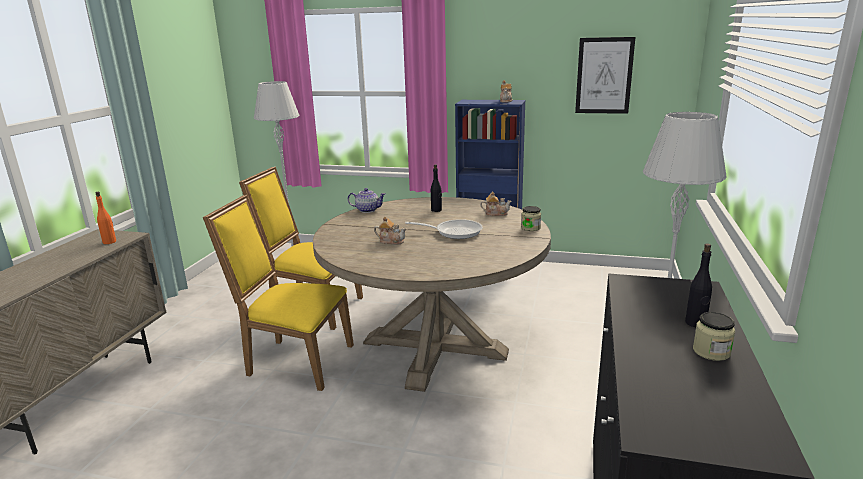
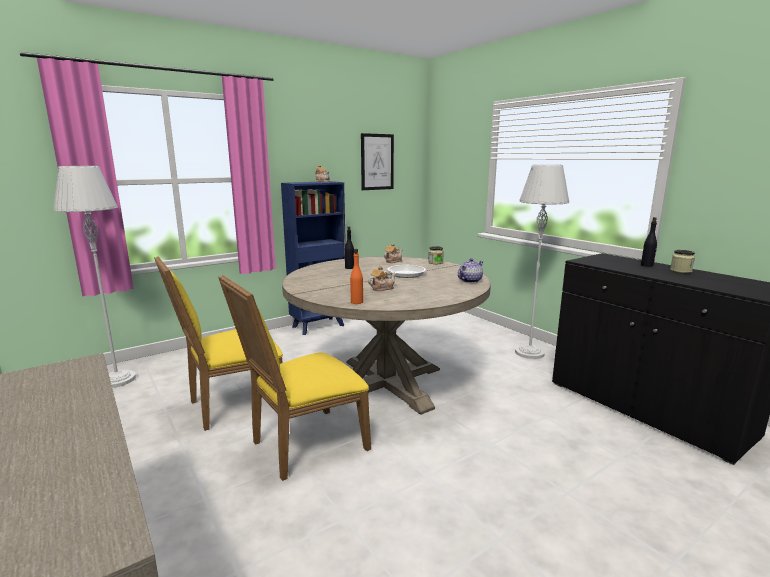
camera: 50 degrees left, 5 degrees down
orange bottle [95,192,116,244] -> orange bottle moved to [350,249,363,304]
teapot [348,188,385,213] -> teapot moved to [458,258,484,283]

